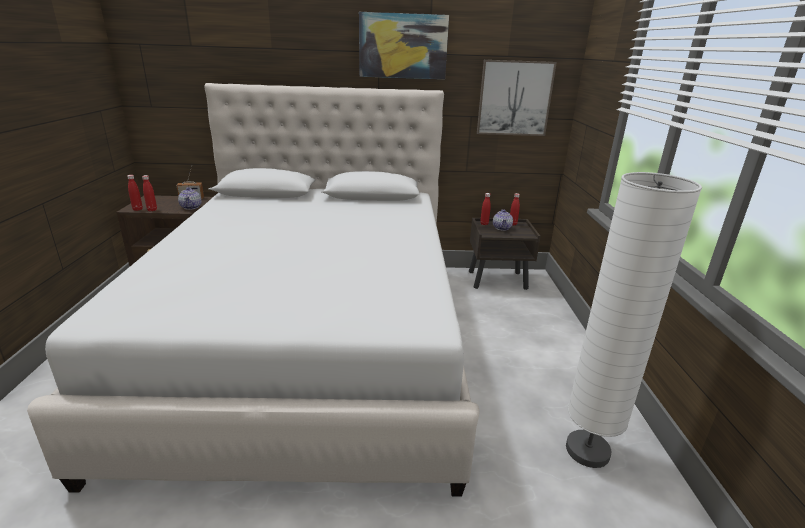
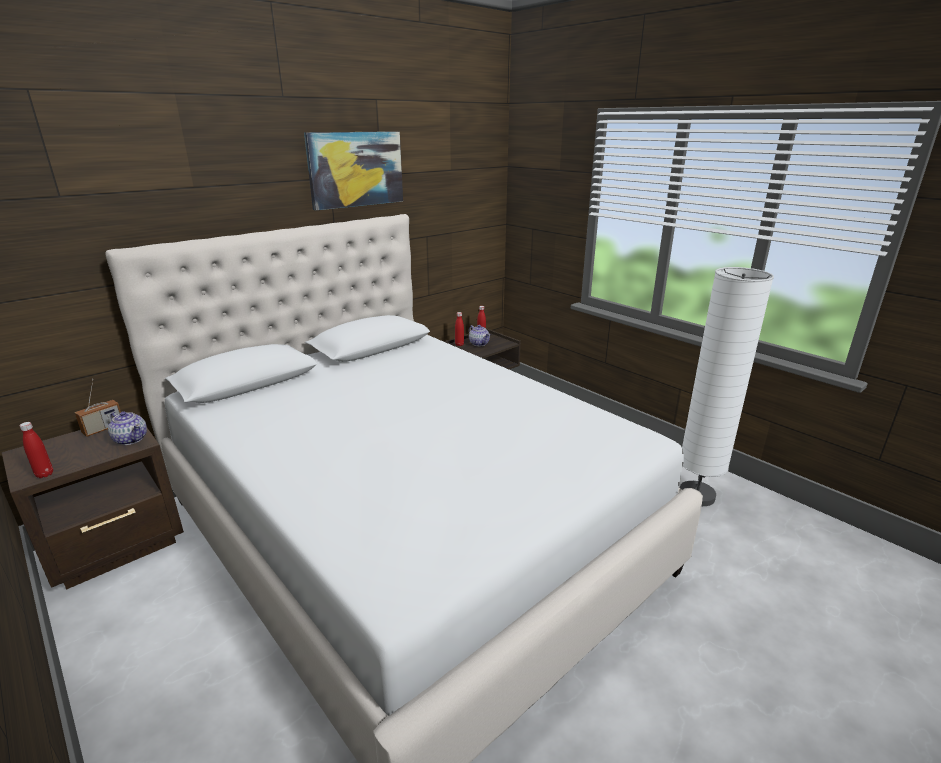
camera: 40 degrees left, 0 degrees up
red bottle [142,175,157,211] -> none
picture [477,60,557,136] -> none

